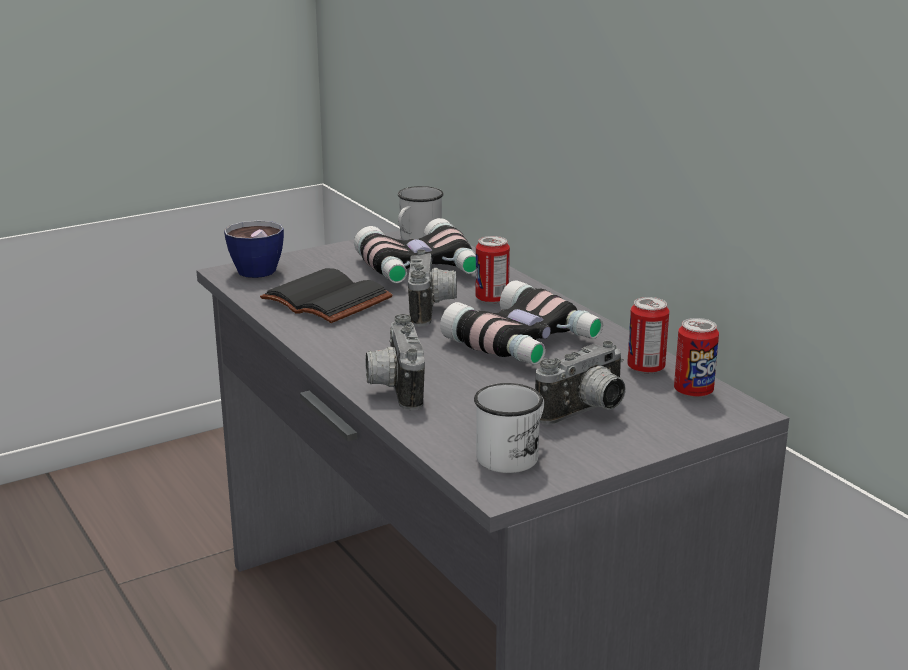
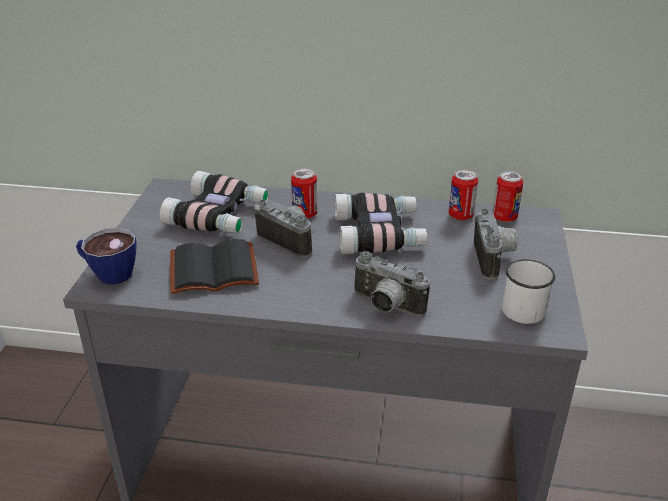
camera: 50 degrees left, 10 degrees up
white mug [398,186,444,240] -> none

